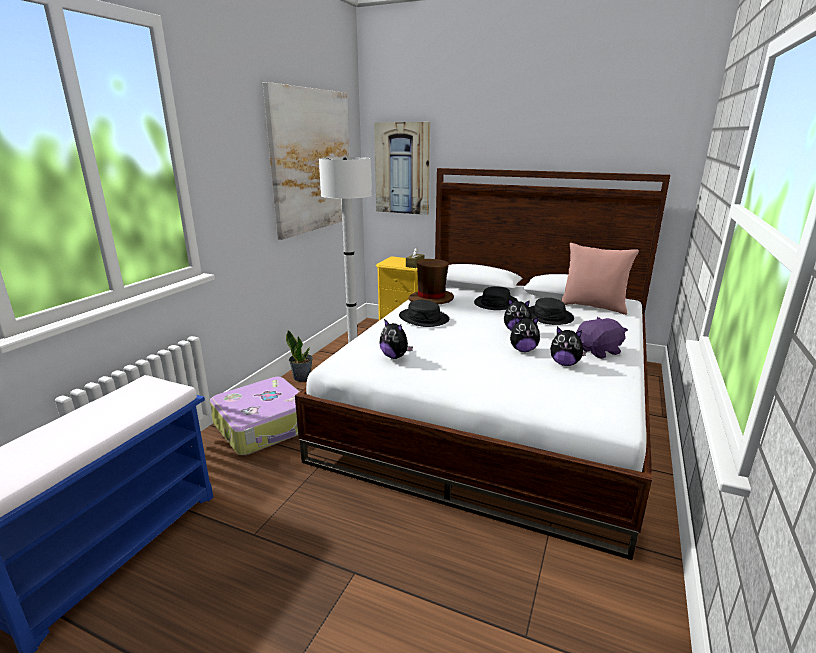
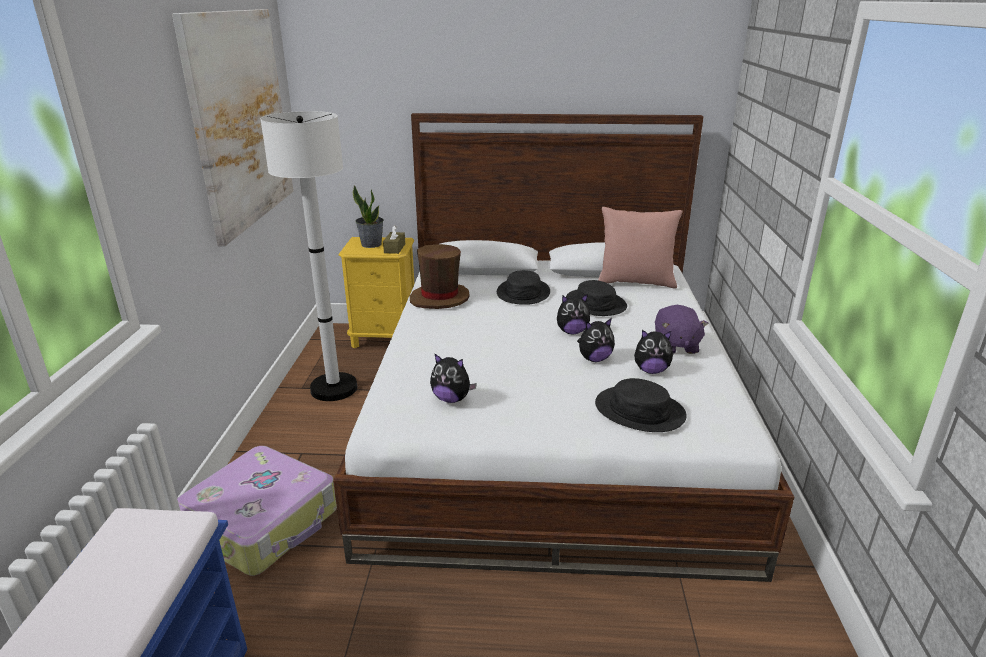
camera: 20 degrees left, 5 degrees up
potted plant [286,330,313,382] -> potted plant moved to [353,186,384,248]
picture [374,122,430,215] -> none
black hat [399,300,449,327] -> black hat moved to [595,378,687,432]
purple plush toy [576,317,628,359] -> purple plush toy turned 135 degrees clockwise [655,305,709,354]

